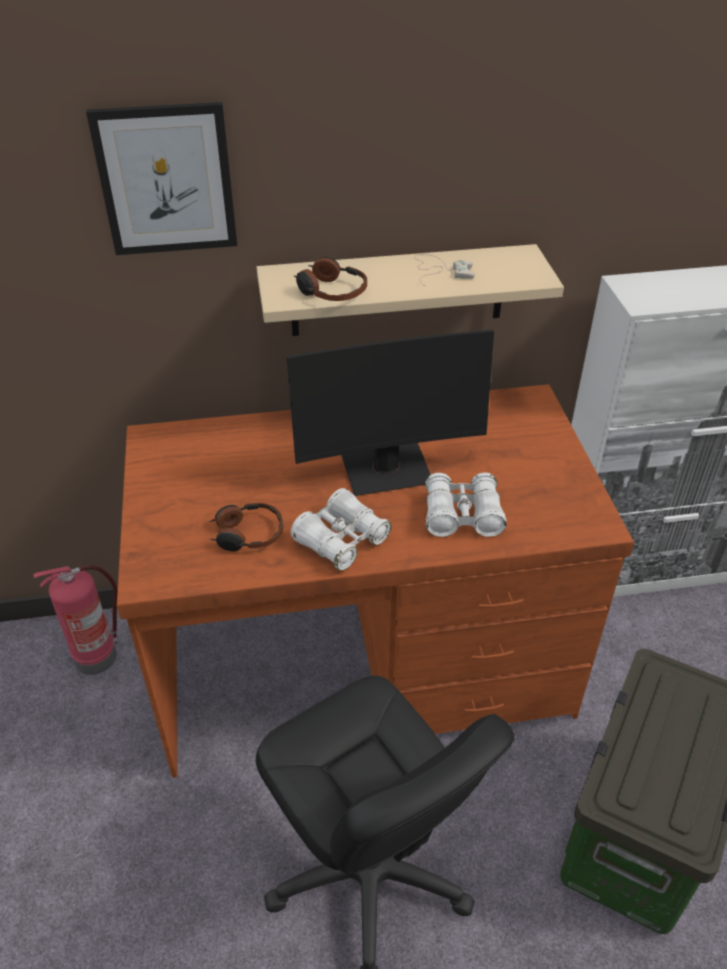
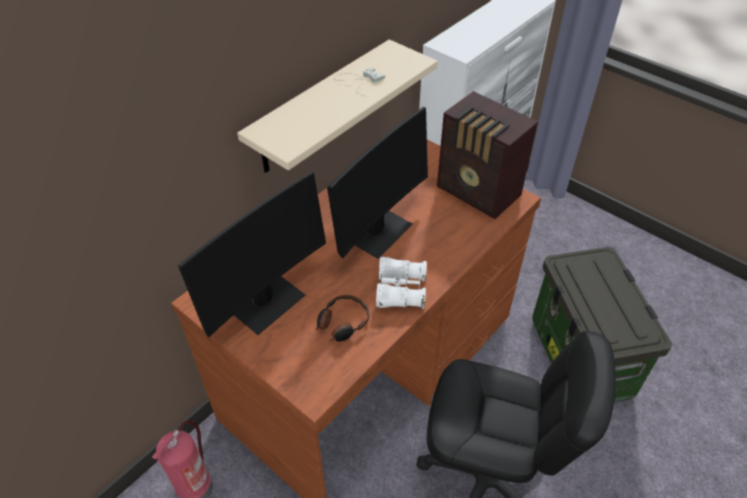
camera: 40 degrees left, 5 degrees up
picture [86,102,237,255] -> none
headphones [294,257,367,301] -> none
white binoculars [425,473,507,537] -> none
none -> monitor [178,171,326,337]
none -> radio [437,91,538,219]

